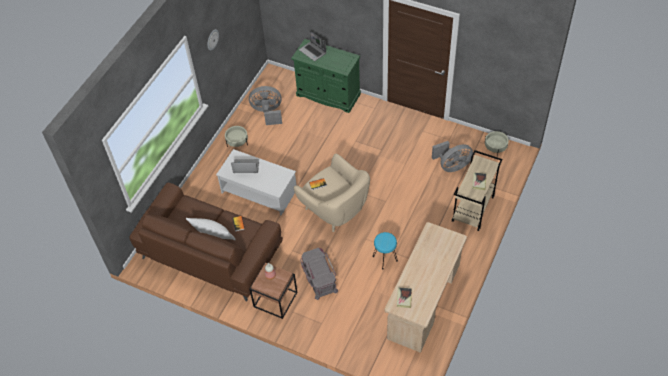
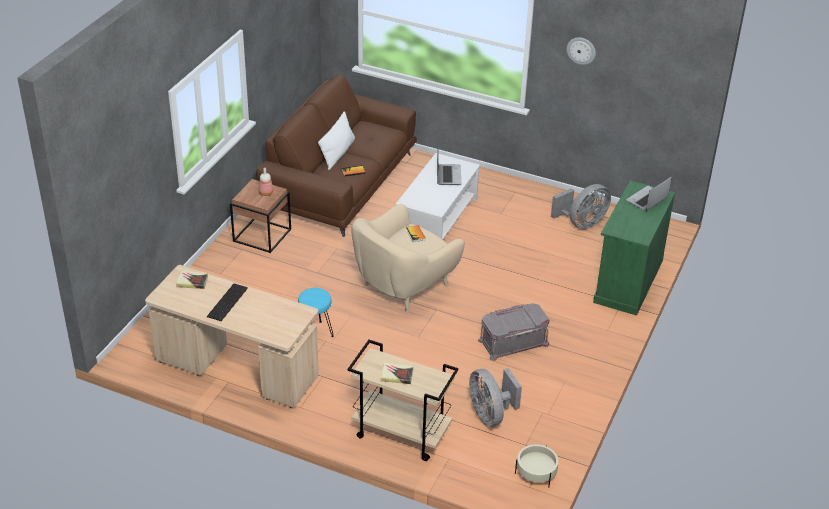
camera: 85 degrees right, 15 degrees down
beige planter [225,125,248,147] -> none
grey fan [249,86,282,125] -> grey fan turned 60 degrees clockwise [551,184,611,229]
grey storage box [300,248,338,300] -> grey storage box moved to [478,303,550,361]
none -> keyboard [207,284,248,321]

